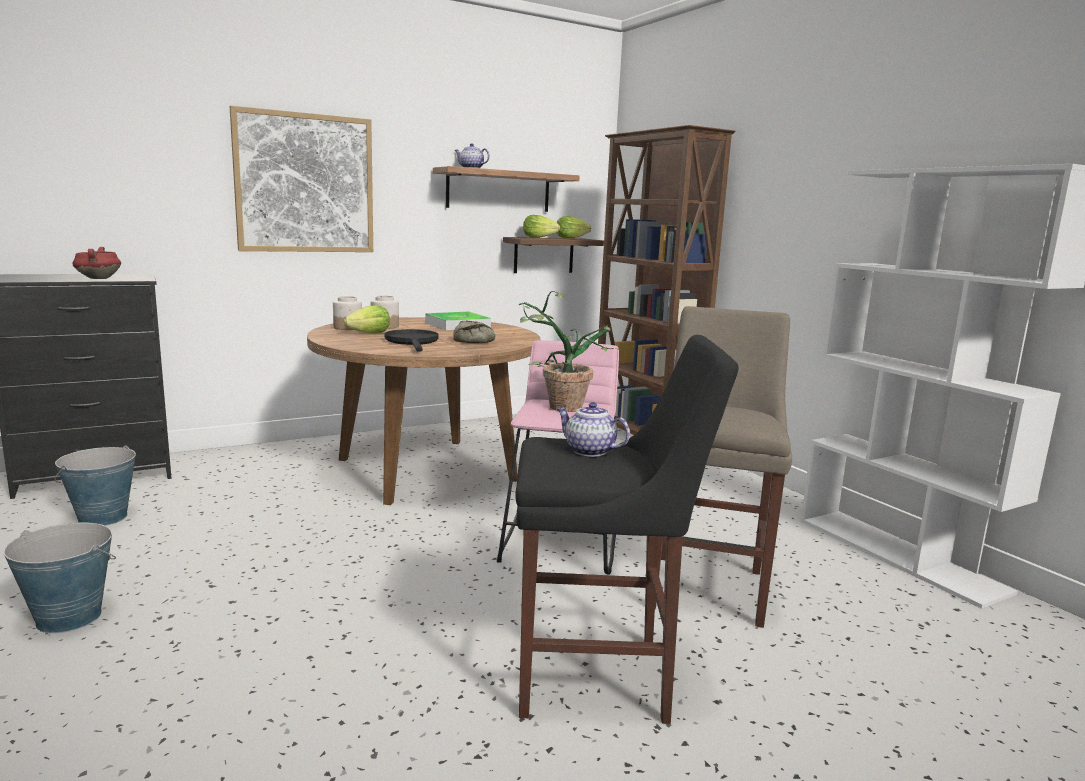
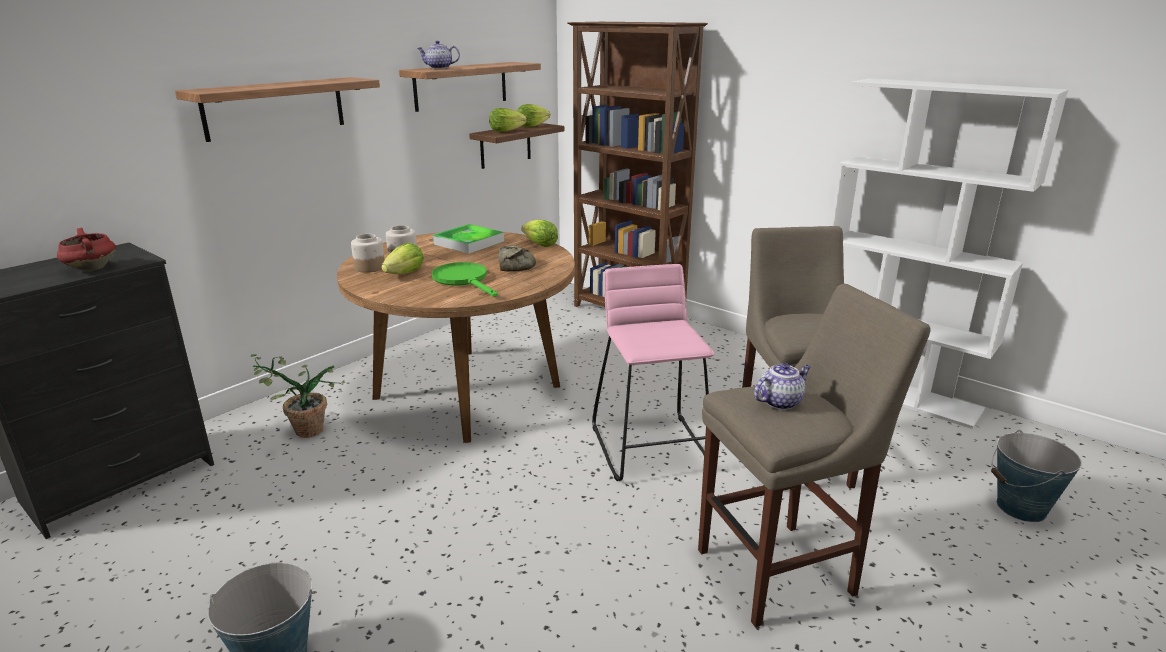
camera: 20 degrees left, 10 degrees up
bucket [55,445,136,526] -> bucket moved to [991,430,1082,522]
picture [230,106,373,252] -> shelf [175,77,380,142]
black frying pan [385,329,439,352] -> green frying pan [432,262,498,297]
black stool [515,335,739,724] -> beige stool [698,284,931,627]
potted plant [518,291,621,412] -> potted plant moved to [250,354,346,438]
teapot [556,402,630,457] -> teapot turned 135 degrees clockwise [754,363,811,410]
none -> lettuce [521,219,558,247]

